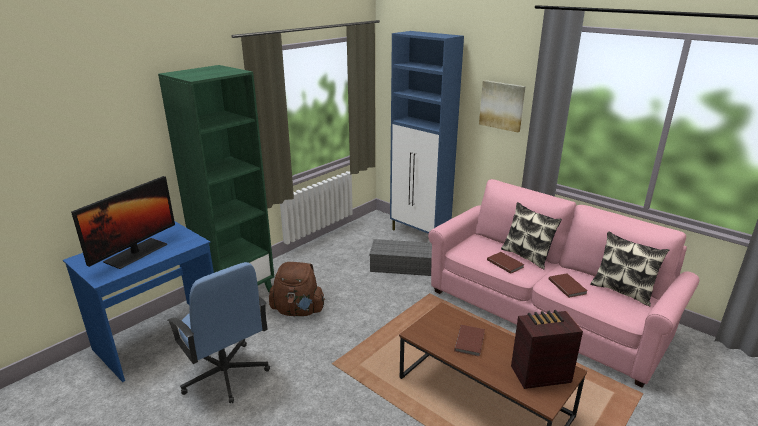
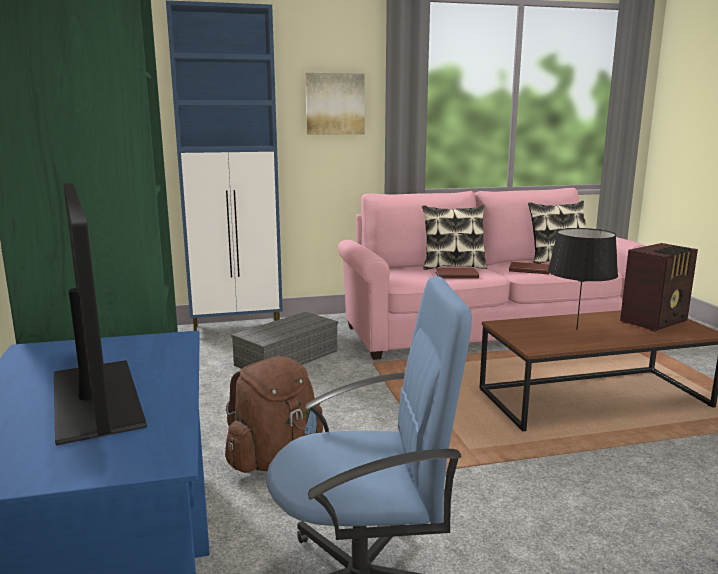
camera: 55 degrees left, 10 degrees down
brown book [454,325,485,357] -> black table lamp [548,228,618,330]
radio [511,310,583,389] -> radio turned 150 degrees counterclockwise [620,243,698,332]

